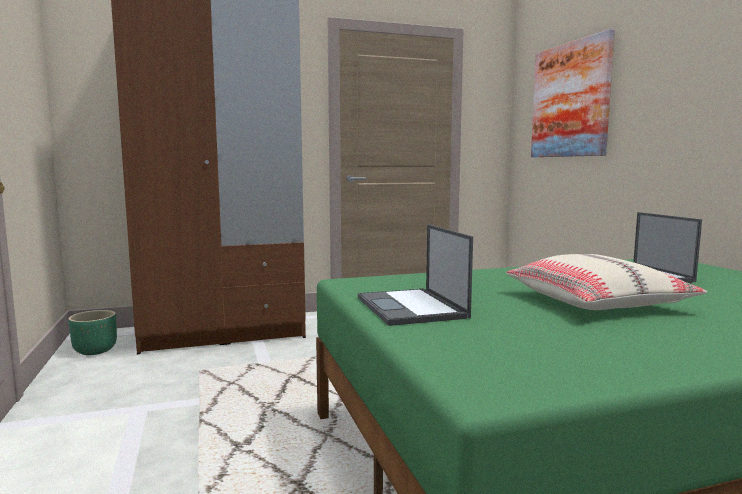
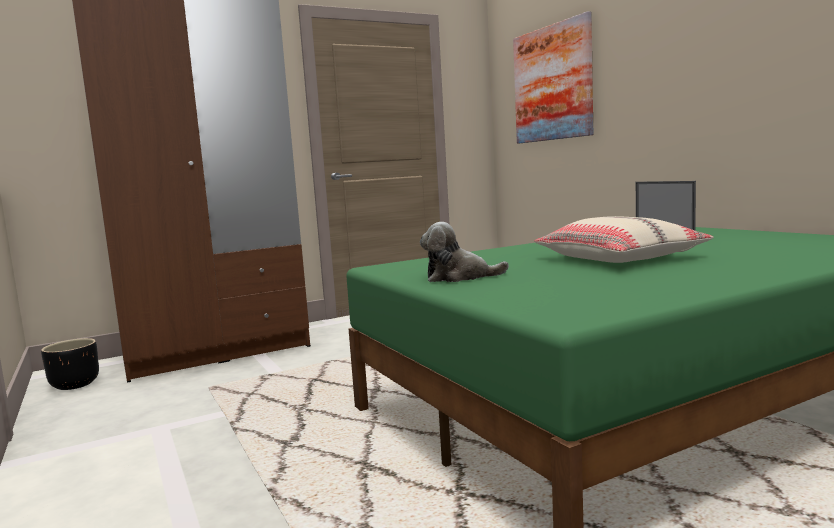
camera: 10 degrees left, 0 degrees up
green planter [68,310,117,355] -> black planter [41,338,99,390]
laptop [358,224,473,326] -> plush toy [420,222,509,282]

